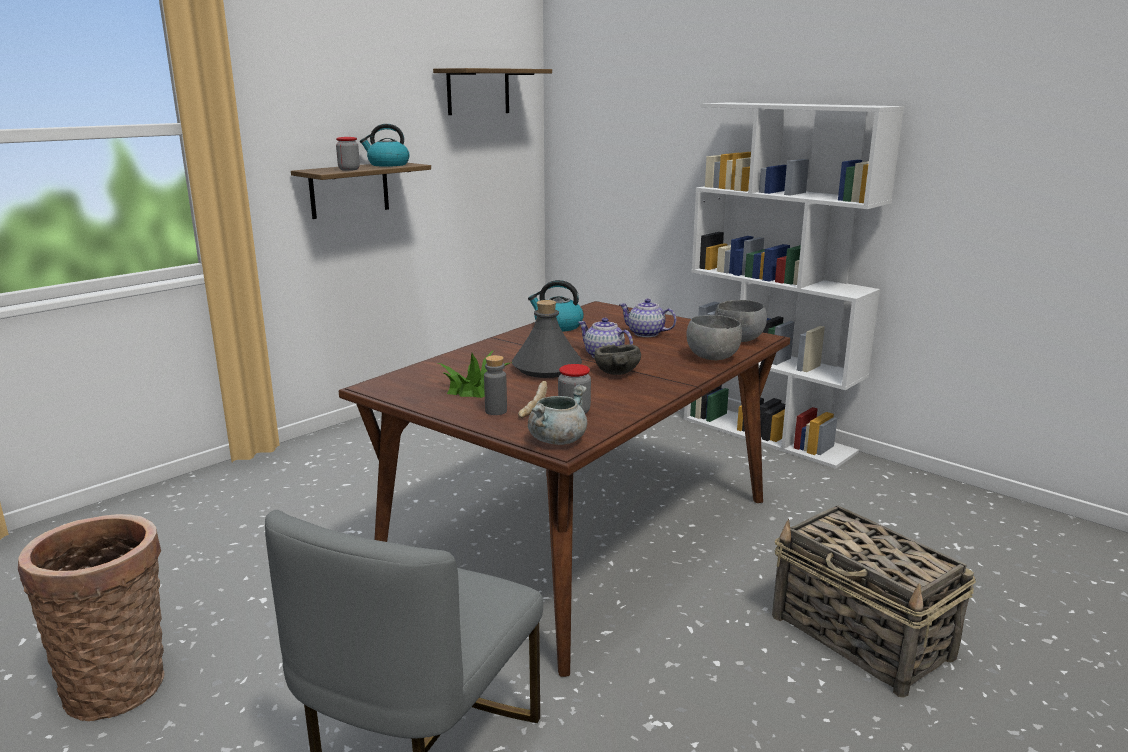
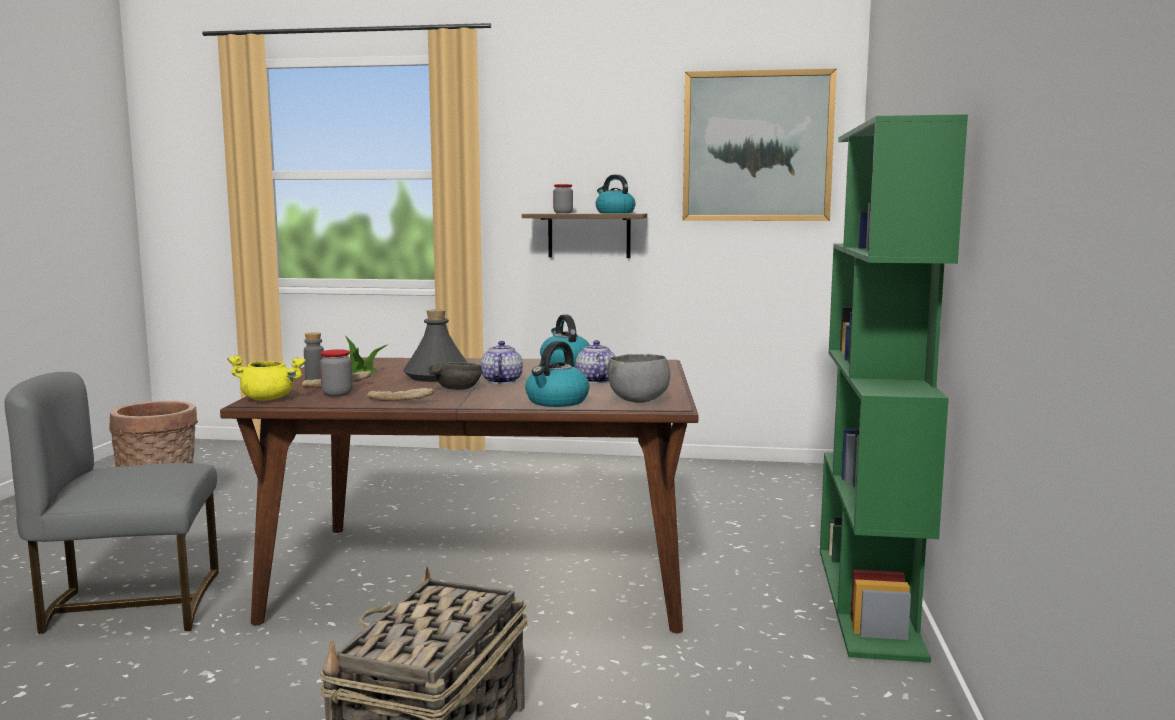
camera: 55 degrees right, 10 degrees down
shelf [433,68,552,115] -> picture [683,69,837,221]
grey cooking pot [528,385,587,445] -> yellow cooking pot [227,355,306,401]
white bookcase [684,102,904,469] -> green bookcase [820,114,968,663]
grey bowl [686,315,742,360] -> kettle [525,341,589,407]
none -> bread [367,388,434,401]

